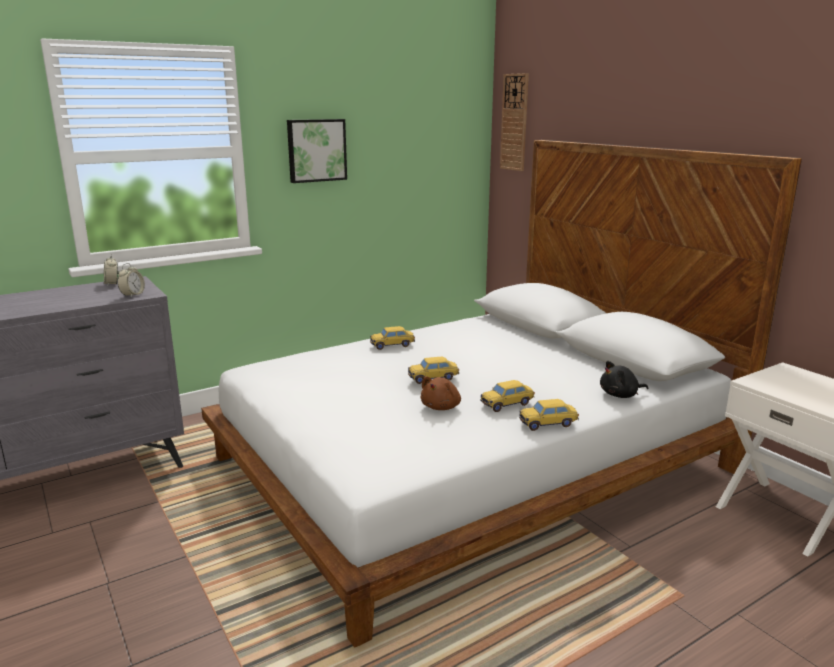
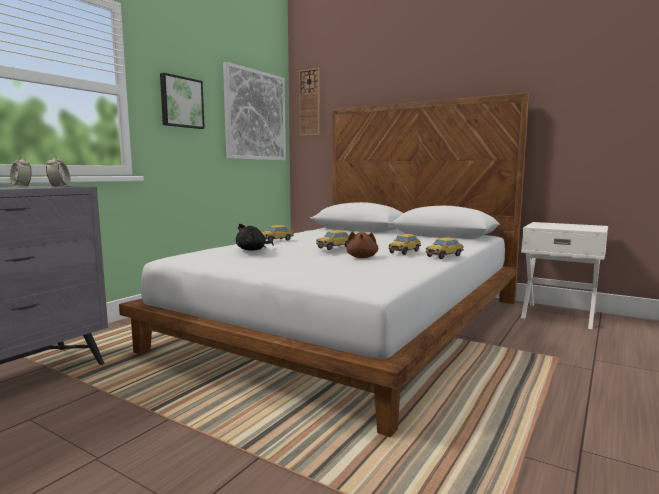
camera: 25 degrees left, 10 degrees down
black plush toy [600,361,648,398] -> black plush toy moved to [236,224,274,251]
none -> picture [223,62,286,161]

